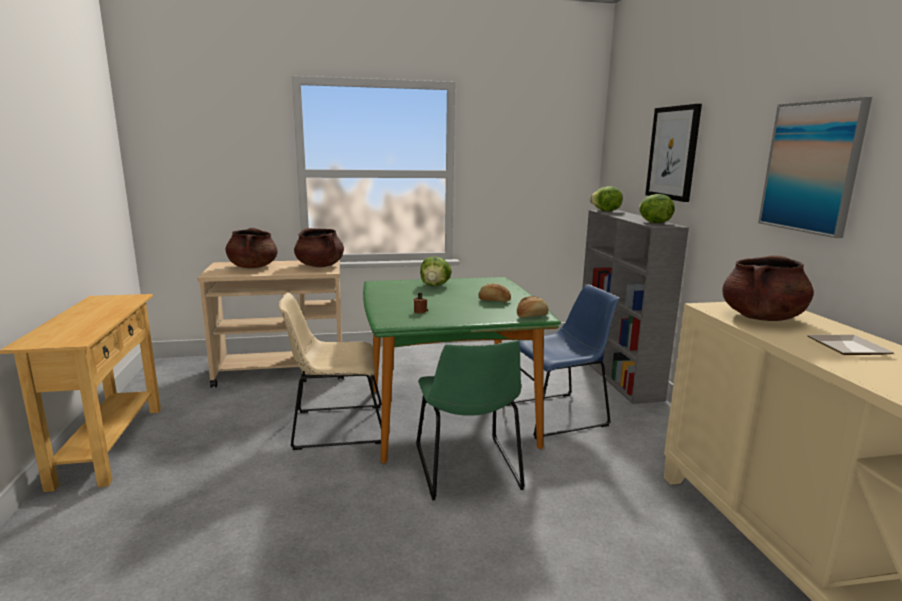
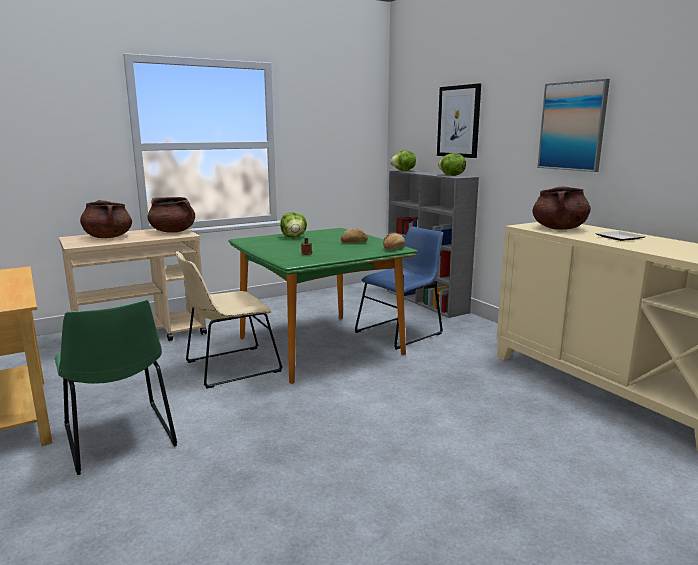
camera: 20 degrees left, 0 degrees up
green chair [416,340,525,500] -> green chair moved to [55,300,177,475]

